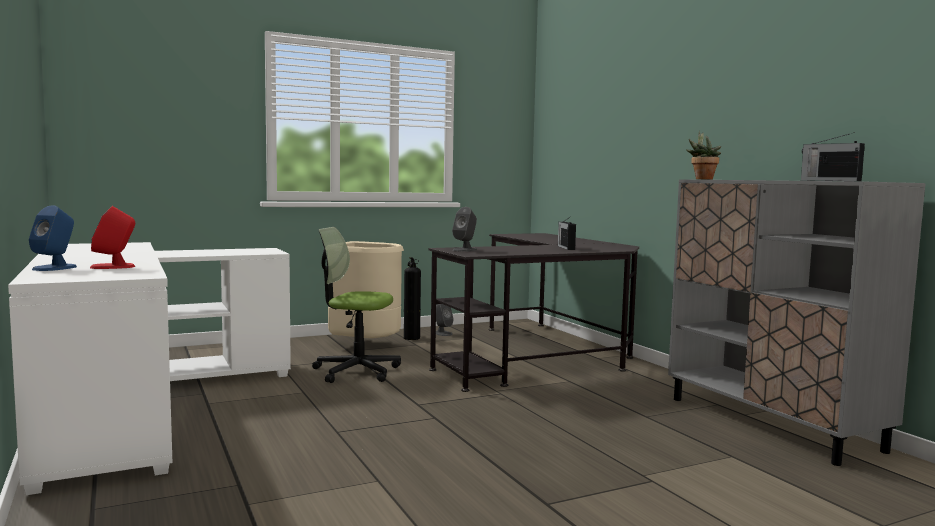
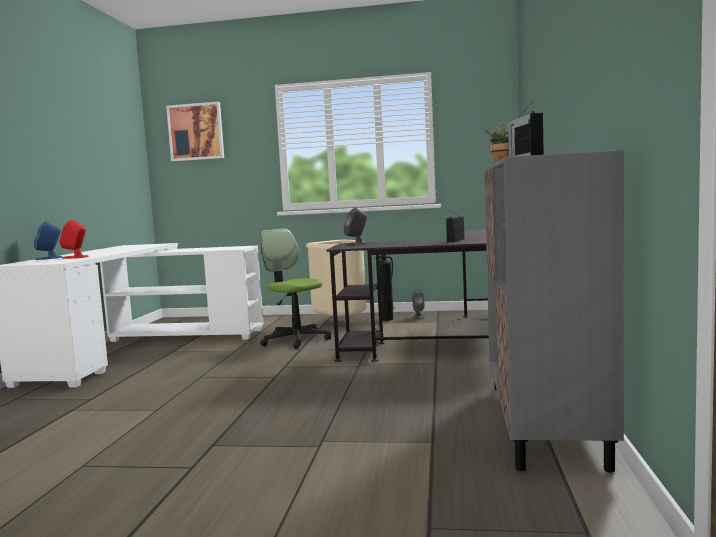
camera: 35 degrees right, 0 degrees up
none -> picture [166,101,224,161]

